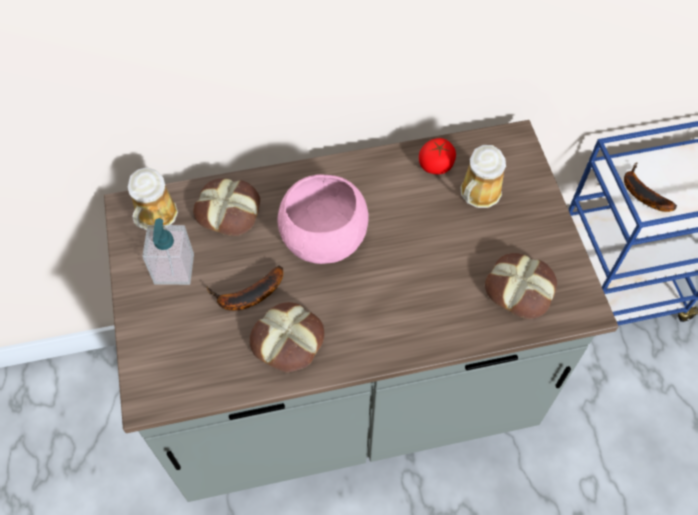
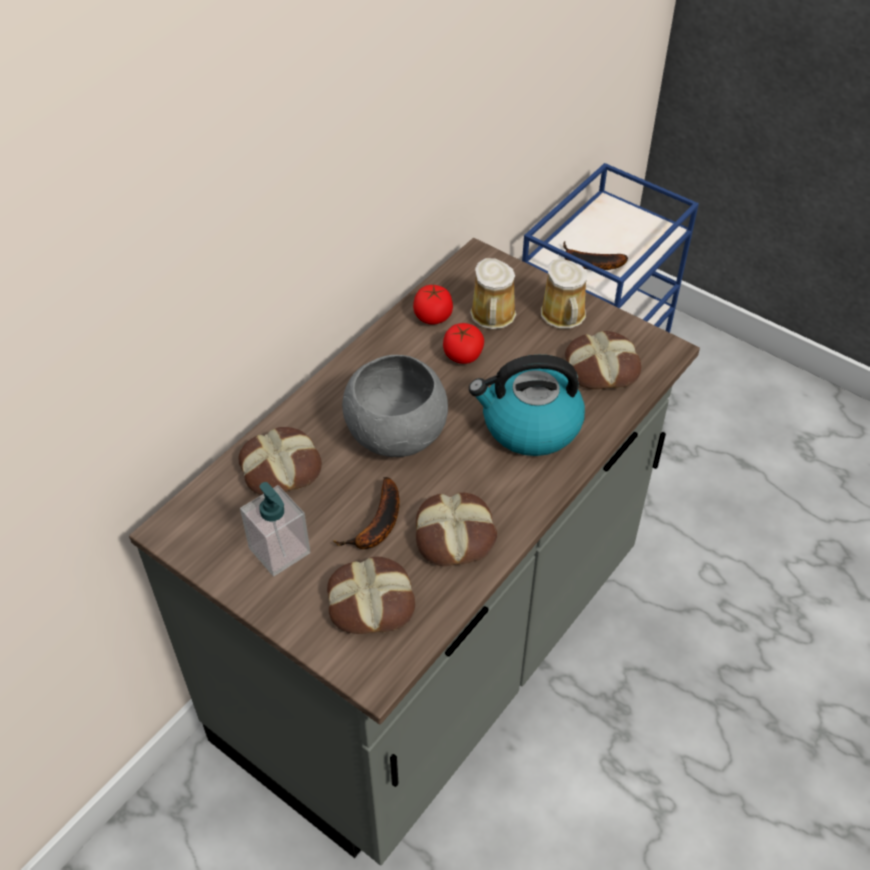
camera: 40 degrees left, 10 degrees down
mug [128,167,178,230] -> mug moved to [541,259,587,329]
pink bowl [277,174,368,264] -> grey bowl [342,355,448,457]
none -> bread [327,557,415,634]
none -> tomato [443,323,484,364]
none -> kettle [469,355,585,456]

